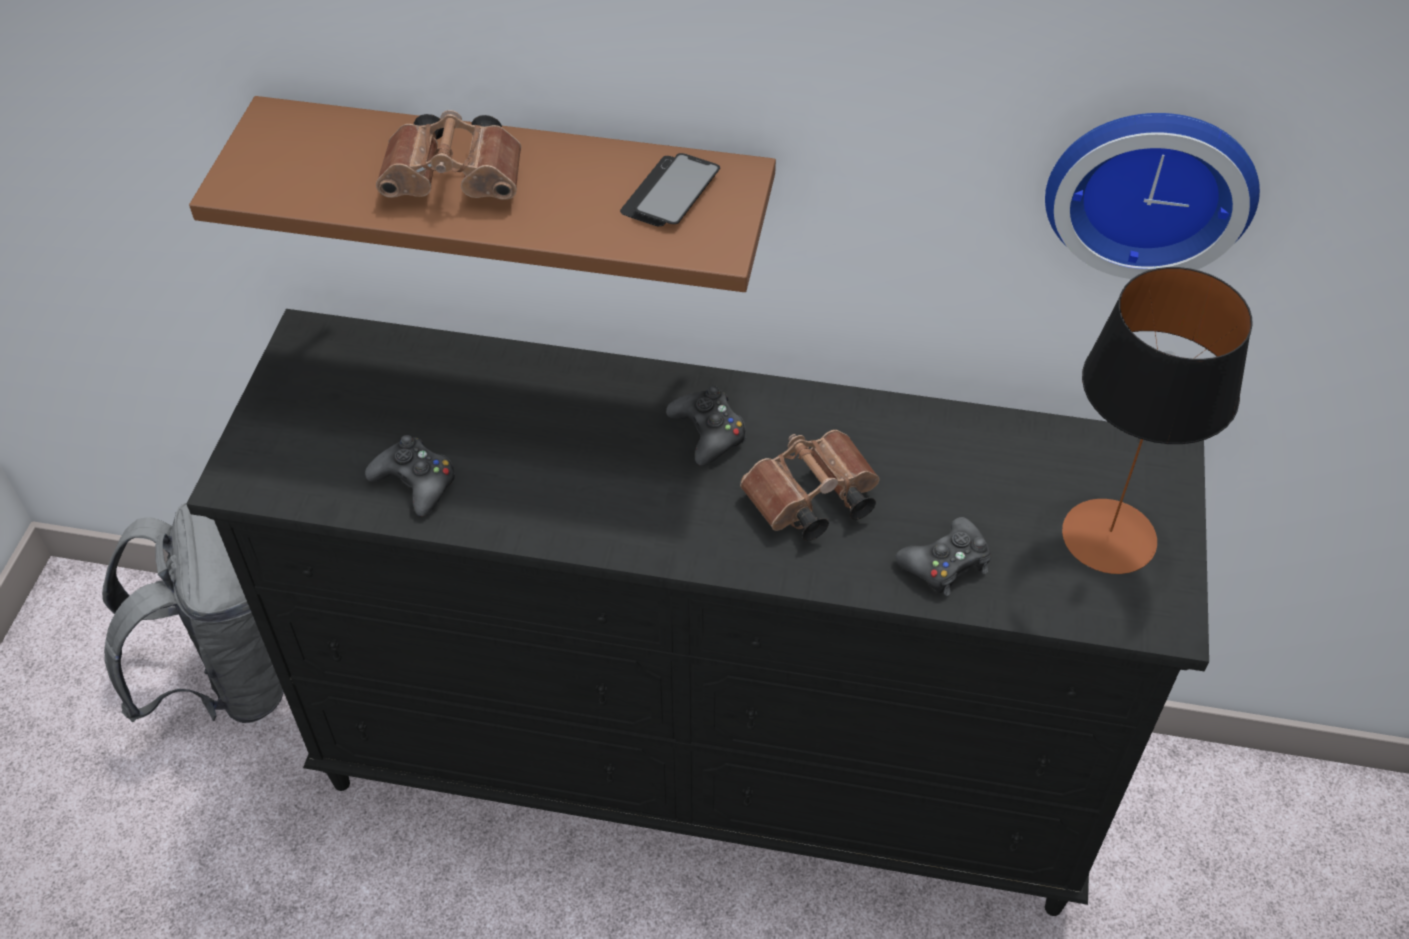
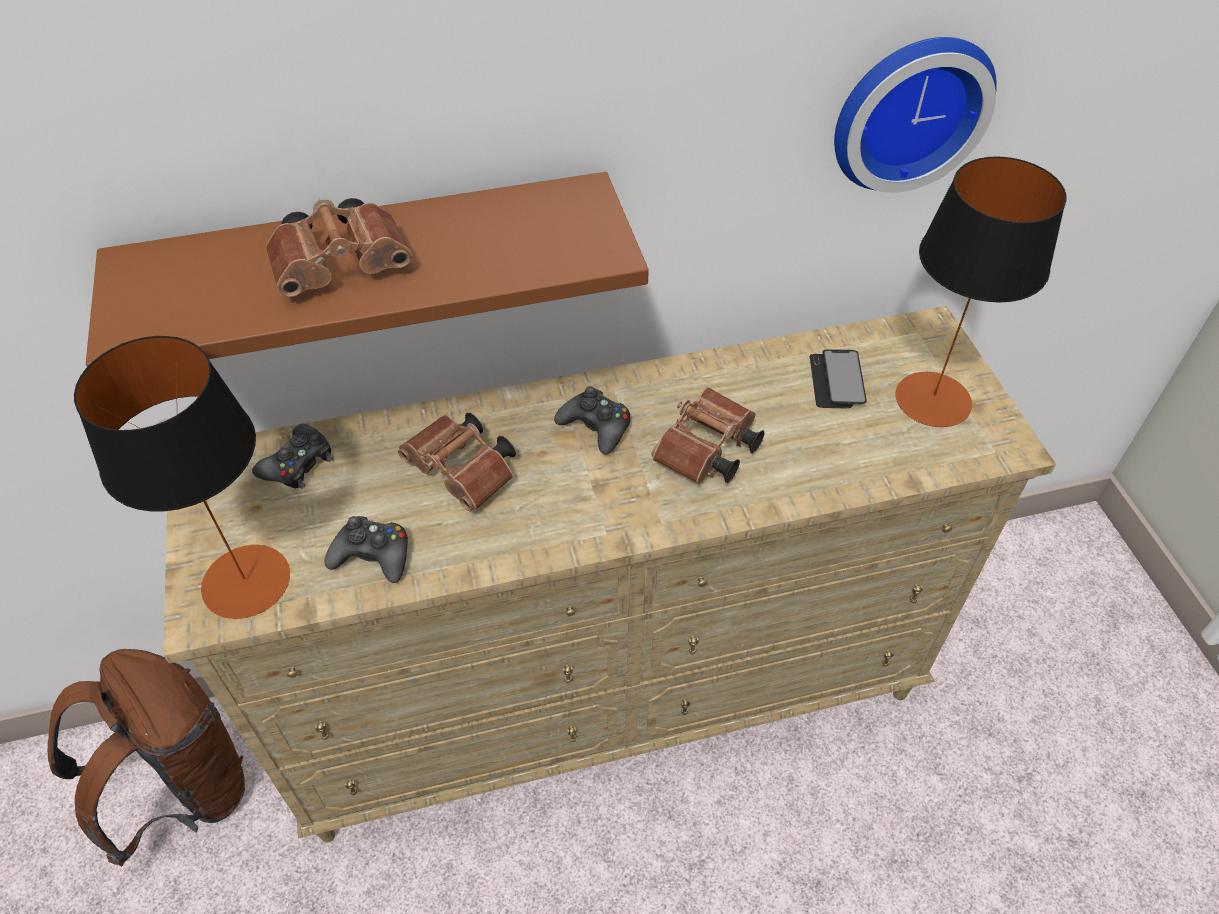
camera: 25 degrees left, 0 degrees up
grey backpack [102,503,284,723] -> brown backpack [47,649,245,866]
black dresser [187,309,1209,916] -> beige dresser [163,306,1056,843]
phone [620,153,720,226] -> phone moved to [810,349,867,408]
black game controller [895,517,991,596] -> black game controller moved to [252,424,333,488]
none -> table lamp [74,336,290,619]
none -> brown binoculars [398,413,516,511]

